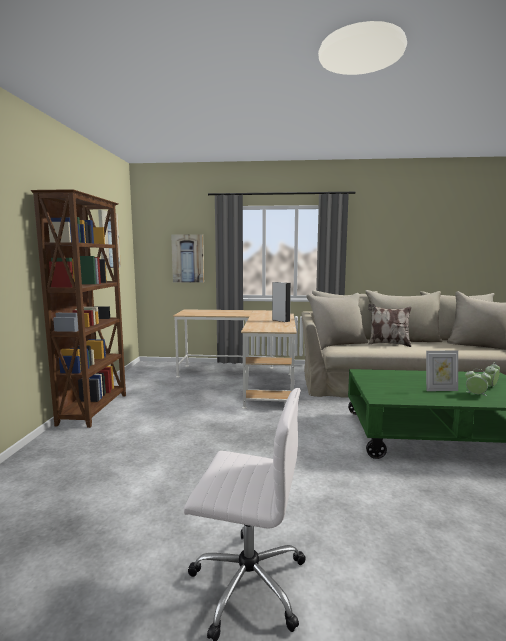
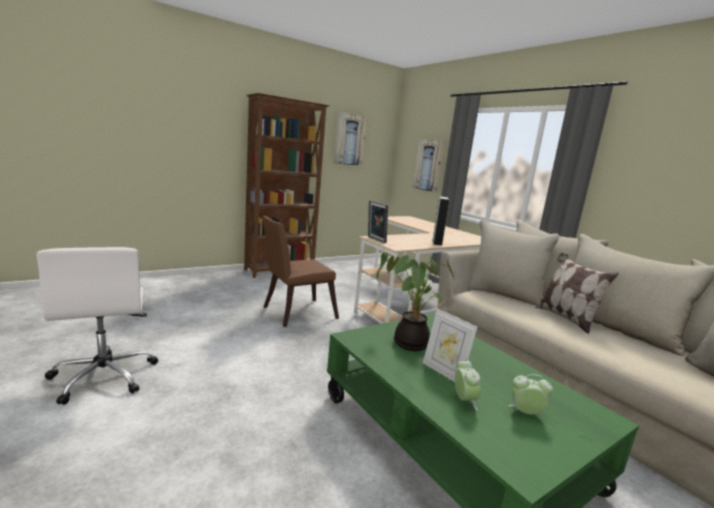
camera: 50 degrees right, 5 degrees up
none -> brown chair [262,215,339,327]
none -> picture frame [368,200,388,243]
none -> potted plant [376,252,454,351]

